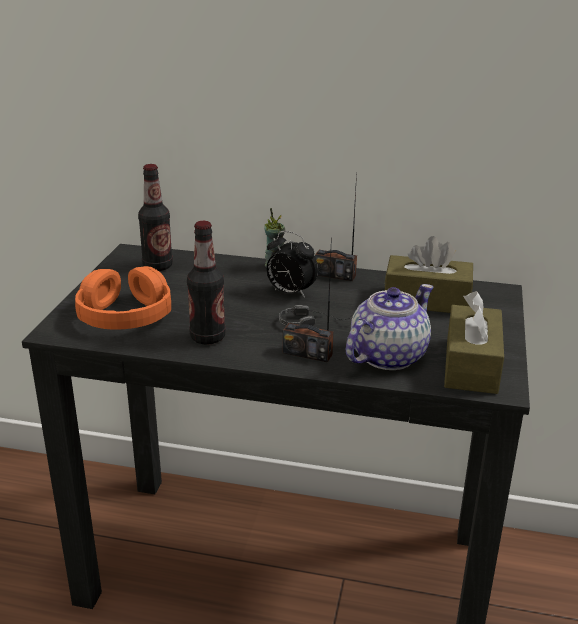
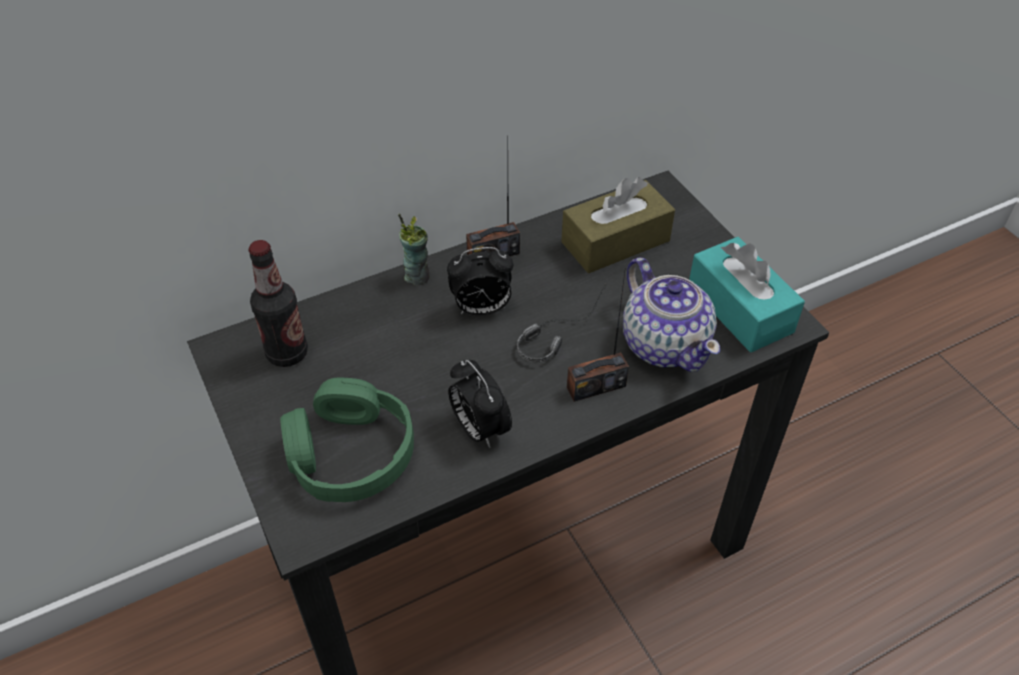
camera: 40 degrees left, 20 degrees up
orange headphones [75,266,171,330] -> green headphones [280,378,414,502]
bottle [187,221,226,345] -> alarm clock [448,360,512,448]
teapot [346,284,434,370] -> teapot turned 150 degrees clockwise [623,257,720,372]
brown tissue box [444,291,504,394] -> turquoise tissue box [689,237,805,352]

